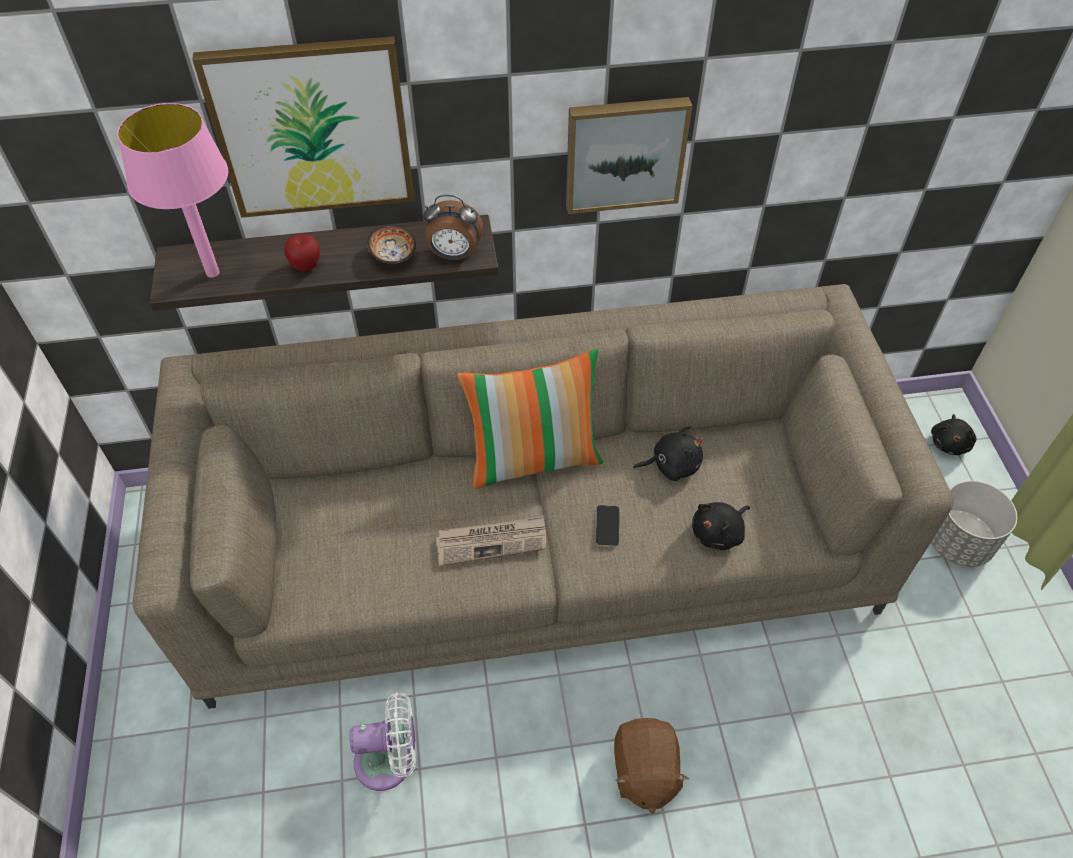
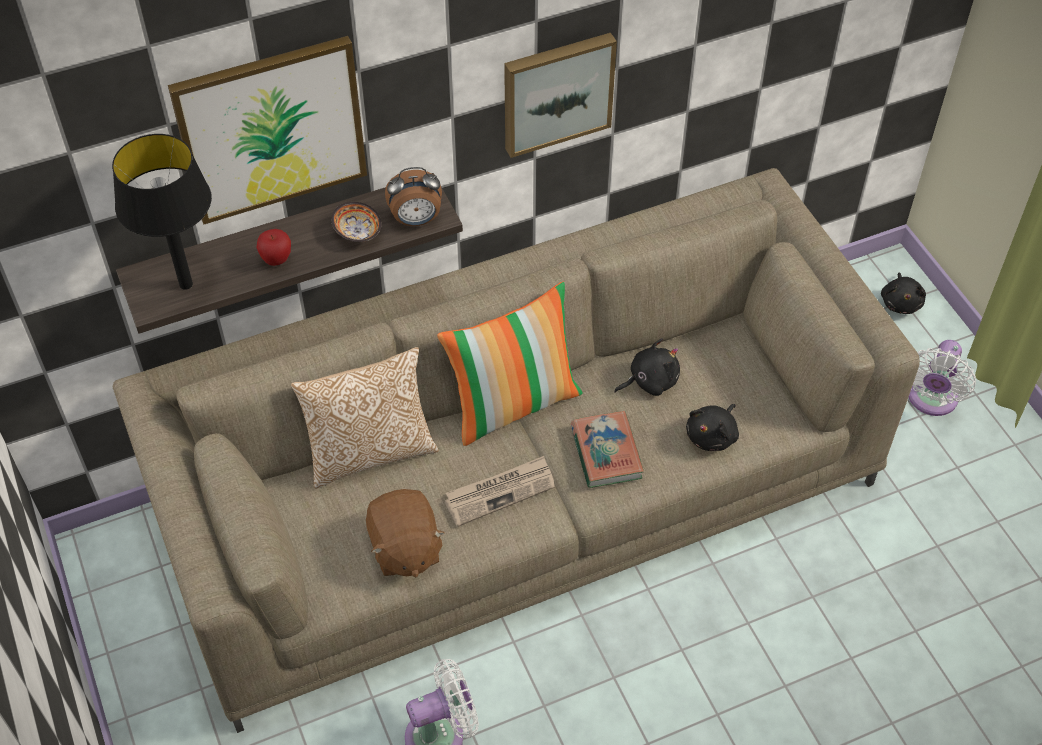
camera: 15 degrees left, 0 degrees up
pink table lamp [117,103,228,278] -> black table lamp [112,134,212,290]
phone [596,505,620,546] -> book [571,411,644,488]
brown plush toy [614,718,689,814] -> brown plush toy moved to [366,489,445,577]
grey planter [931,481,1017,567] -> white fan [909,340,976,416]
none -> pillow [291,347,439,488]

